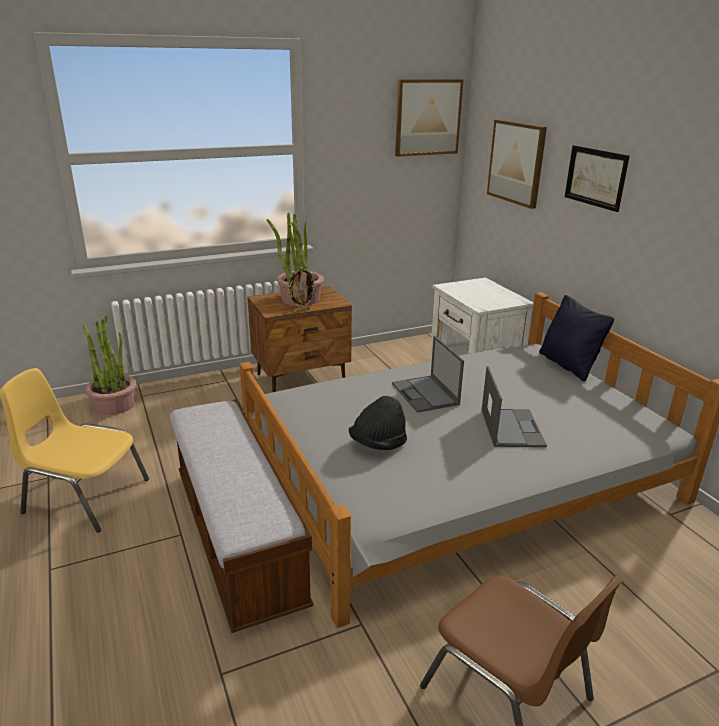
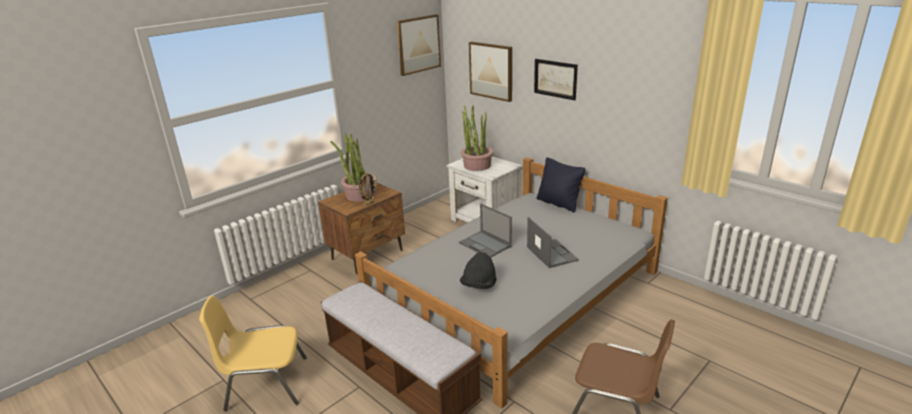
camera: 20 degrees left, 0 degrees up
potted plant [83,316,136,415] -> potted plant moved to [461,106,494,171]

